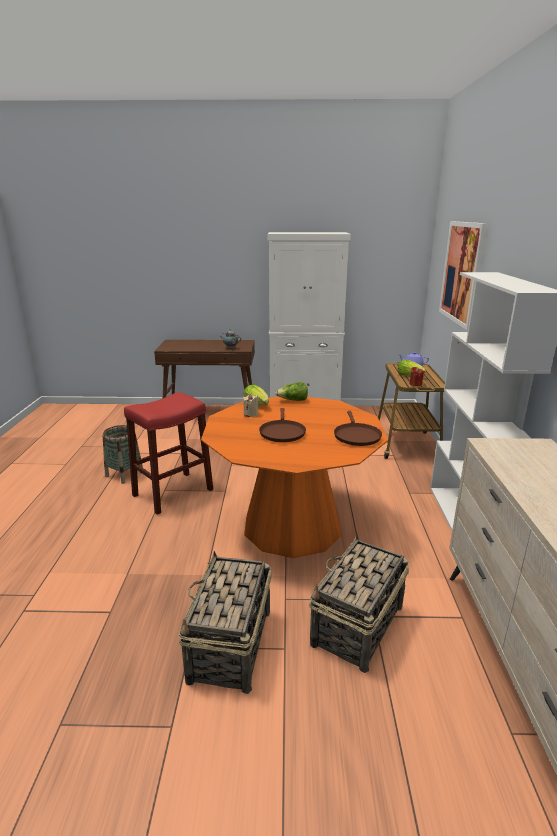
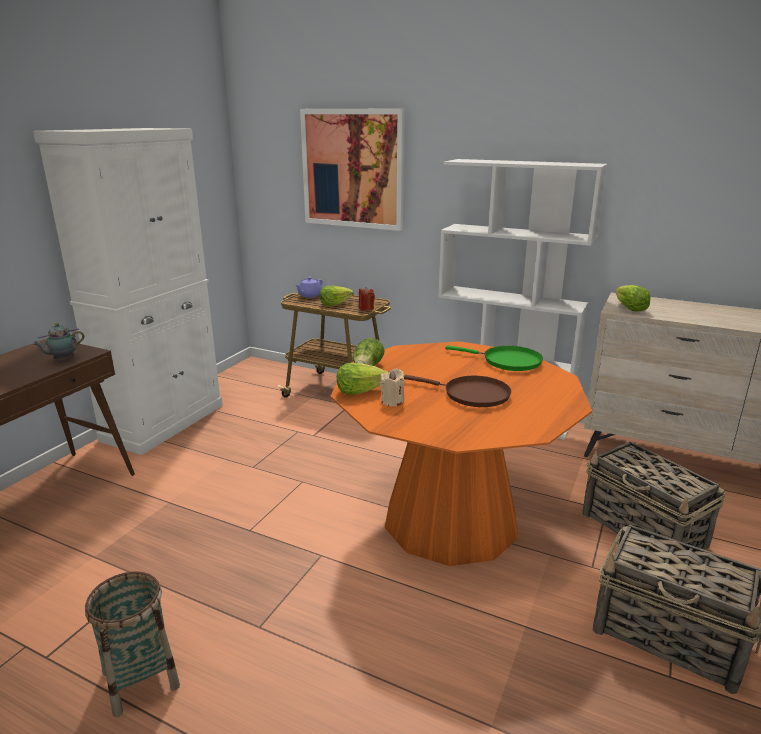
camera: 65 degrees left, 0 degrees up
red stool [124,392,213,515] -> none
brown frying pan [334,411,382,446] -> green frying pan [445,345,543,371]
none -> lettuce [616,285,651,312]

